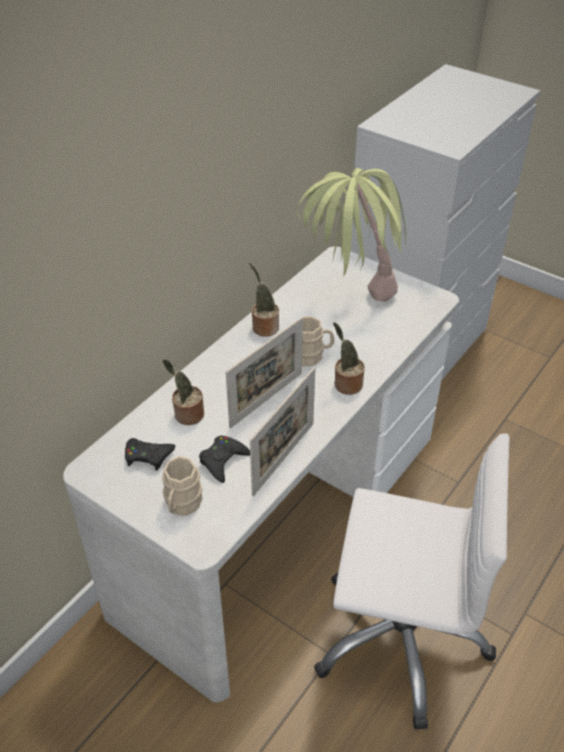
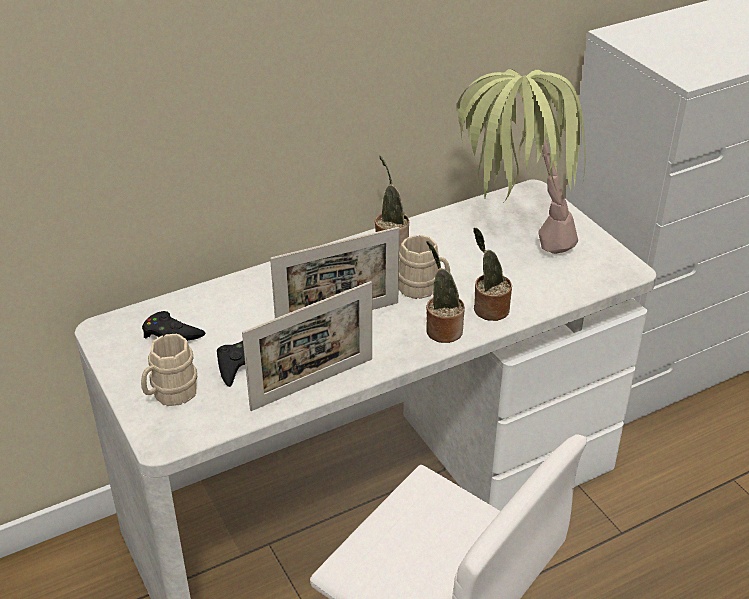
camera: 25 degrees right, 5 degrees down
potted plant [163,359,204,425] -> potted plant moved to [473,228,512,321]

